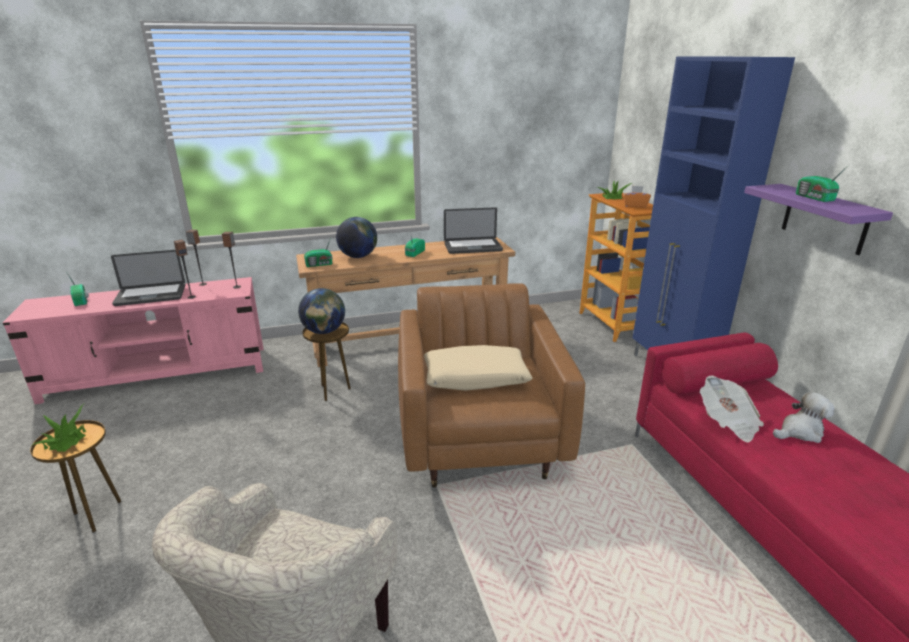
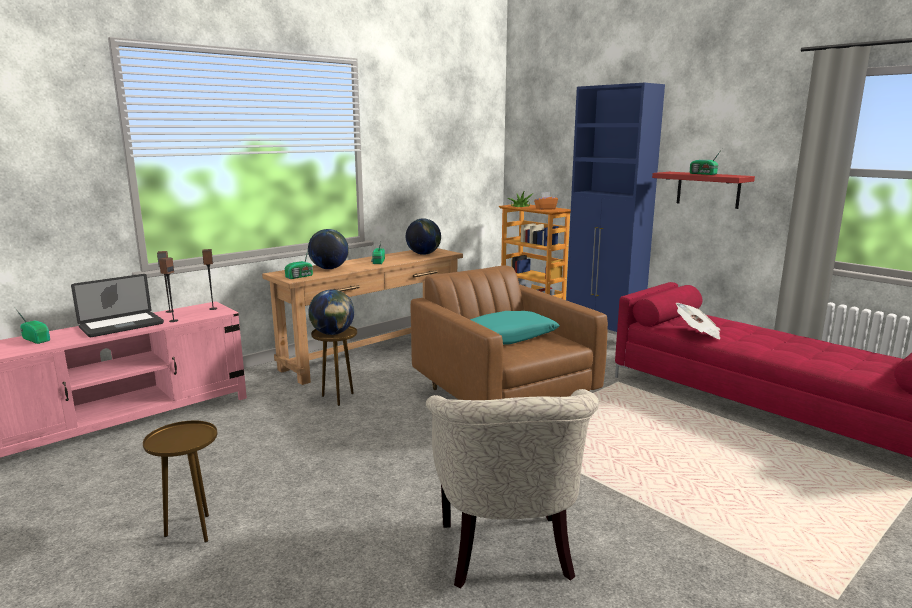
camera: 25 degrees left, 10 degrees down
potted plant [33,404,86,452] -> none
beige pillow [424,345,533,391] -> turquoise pillow [470,311,560,344]
laptop [444,207,503,254] -> globe [406,218,441,255]
purple shelf [744,184,893,255] -> red shelf [652,172,755,209]
plush toy [773,392,834,443] -> none

